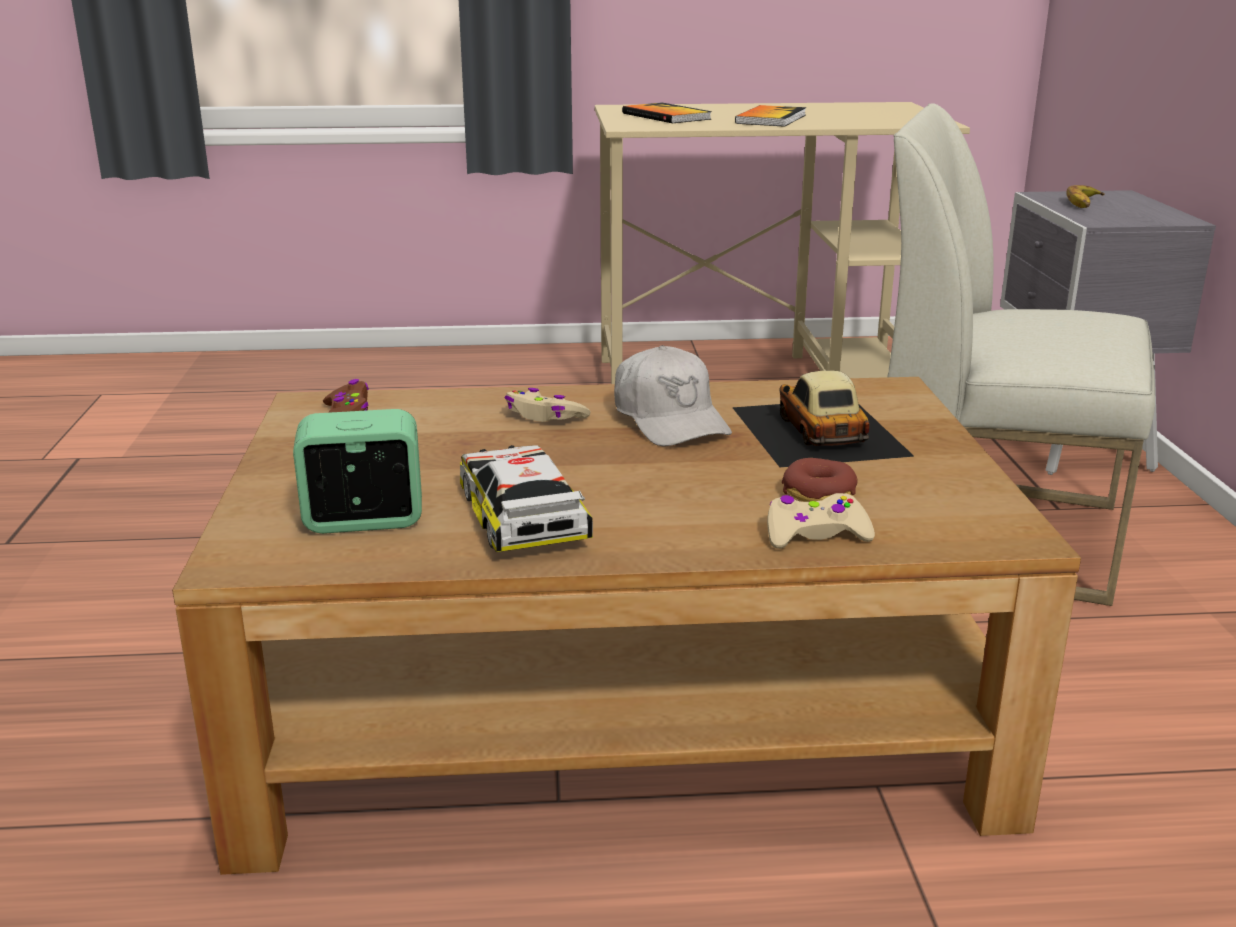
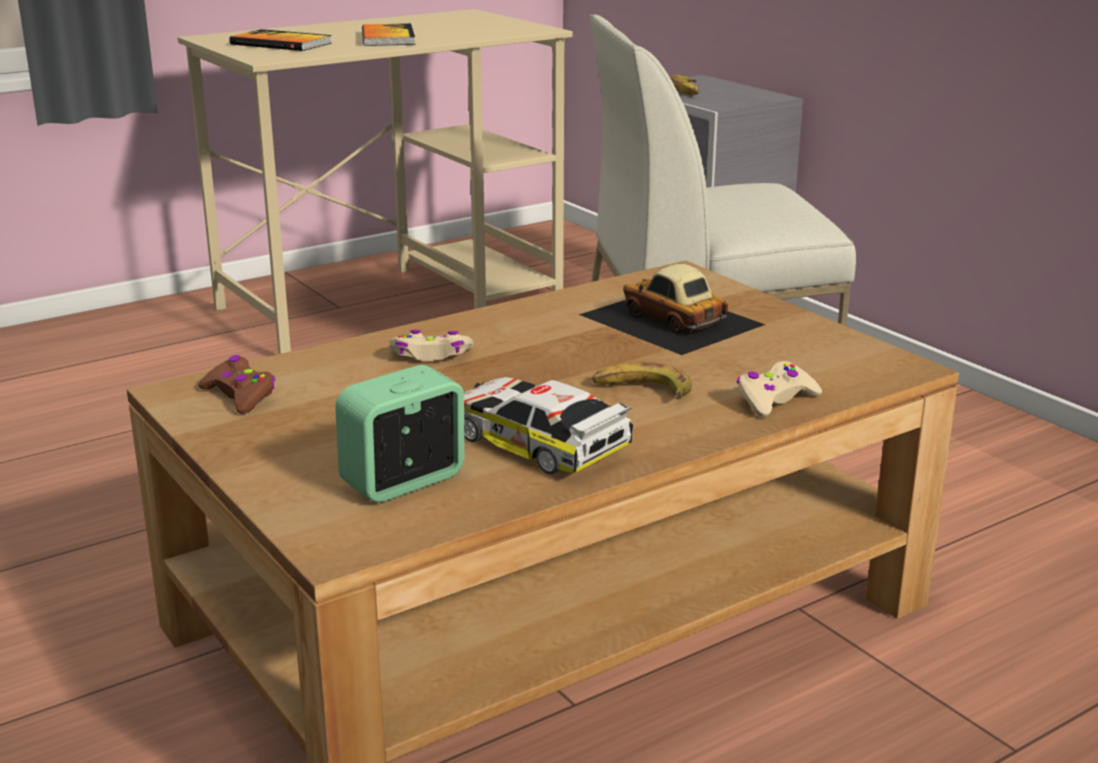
camera: 30 degrees left, 0 degrees up
white cap [614,345,732,446] -> none
donut [782,458,858,502] -> none
none -> banana [592,362,692,399]

